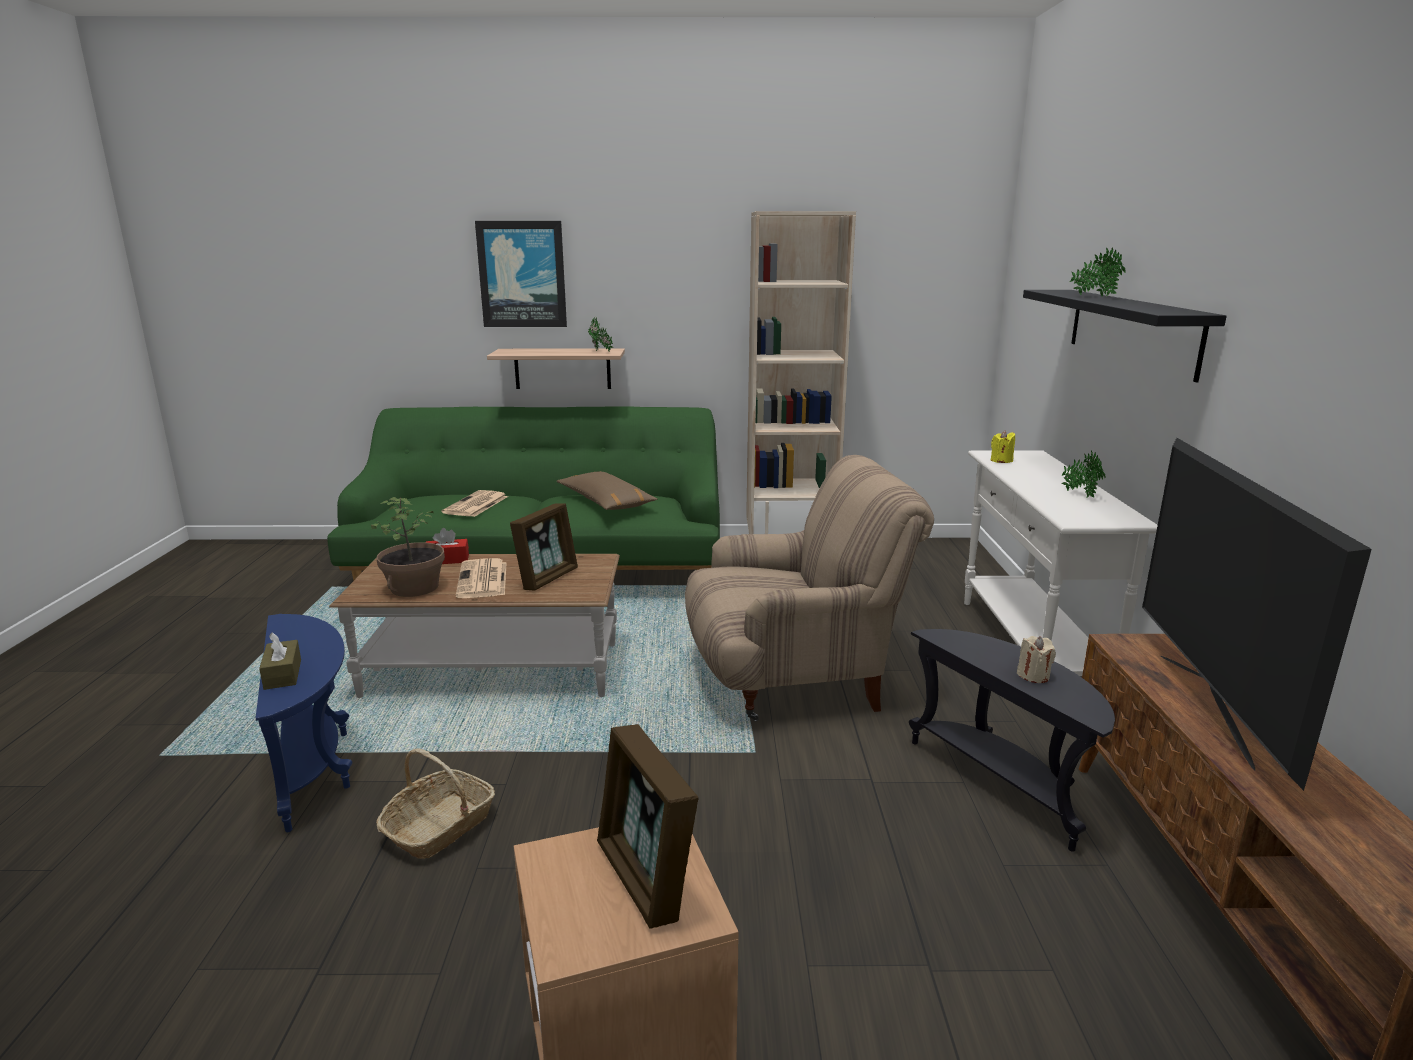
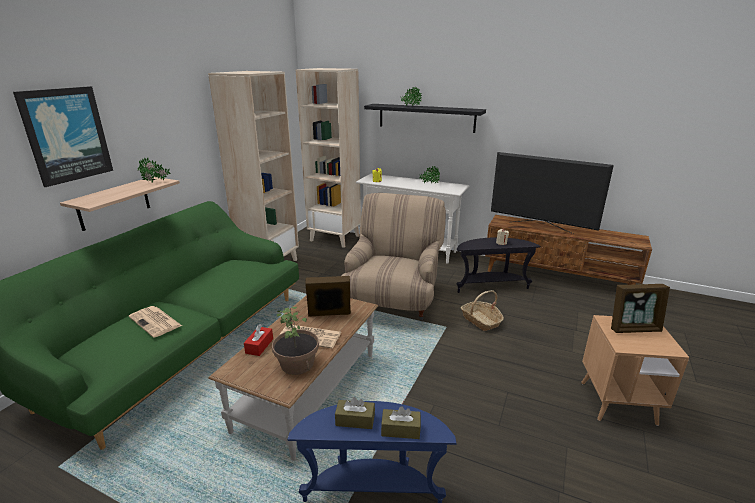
camera: 65 degrees left, 5 degrees up
basket [376,749,495,859] -> basket moved to [461,290,504,331]
picture frame [510,503,578,590] -> picture frame turned 60 degrees counterclockwise [305,276,351,317]
brown pillow [557,471,657,510] -> none
none -> beige bookcase [296,68,361,248]
none -> brown tissue box [335,397,375,429]

